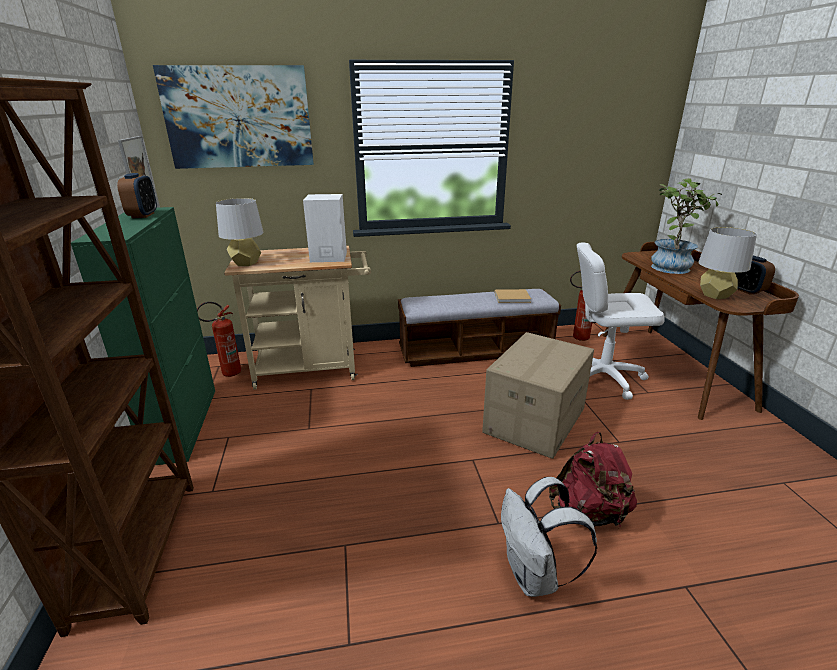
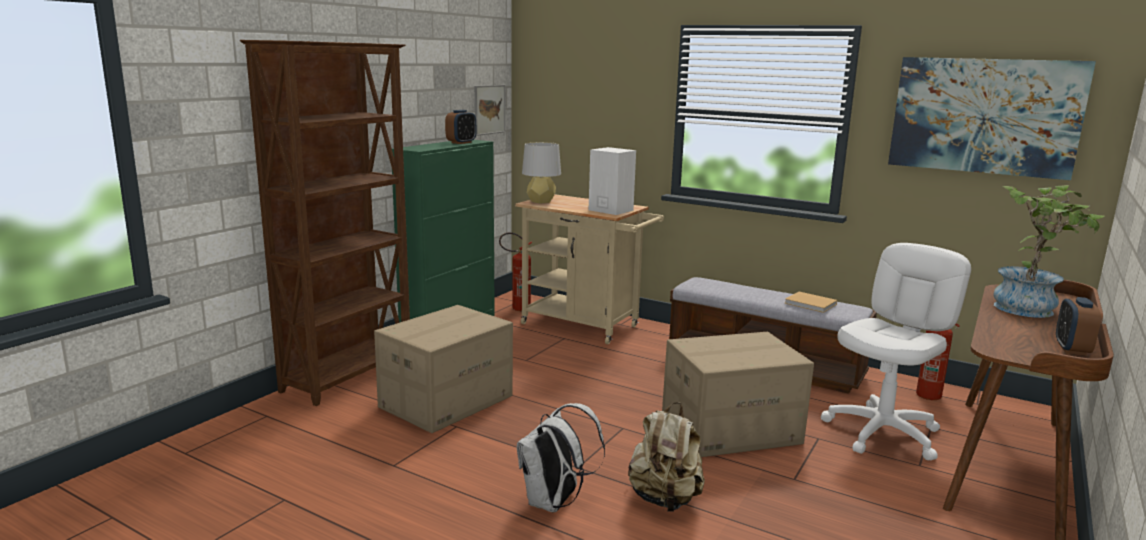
camera: 40 degrees right, 10 degrees down
picture [153,65,314,169] -> picture moved to [888,57,1096,180]
red backpack [549,432,637,527] -> beige backpack [628,402,705,512]
white office chair [577,242,665,400] -> white office chair turned 90 degrees clockwise [821,243,971,460]
grey table lamp [698,227,757,299] -> none
none -> cardboard box [374,305,513,433]

